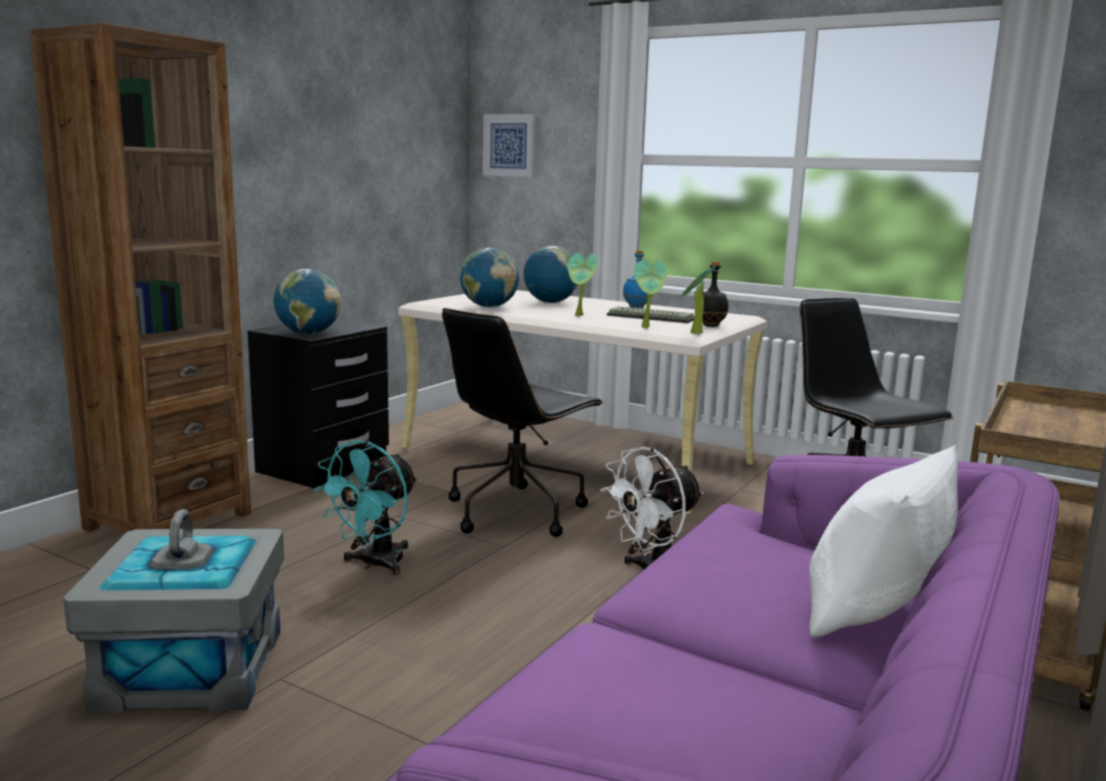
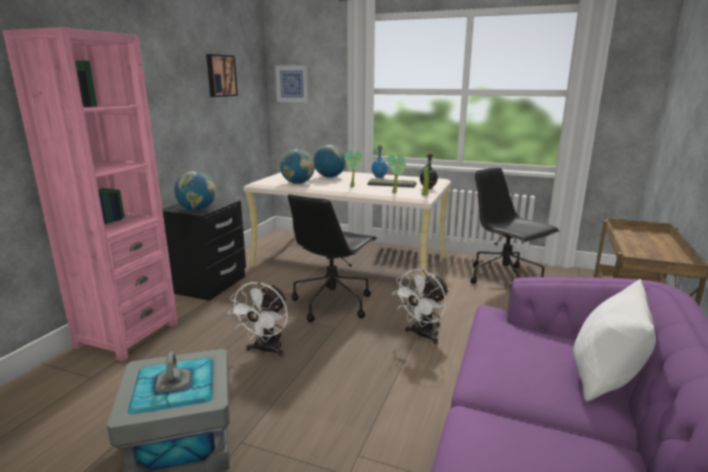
camera: 10 degrees left, 5 degrees up
brown bookcase [30,23,251,533] -> pink bookcase [3,27,178,361]
turquoise fan [314,440,417,575] -> white fan [228,282,288,356]
none -> picture [206,54,238,97]

